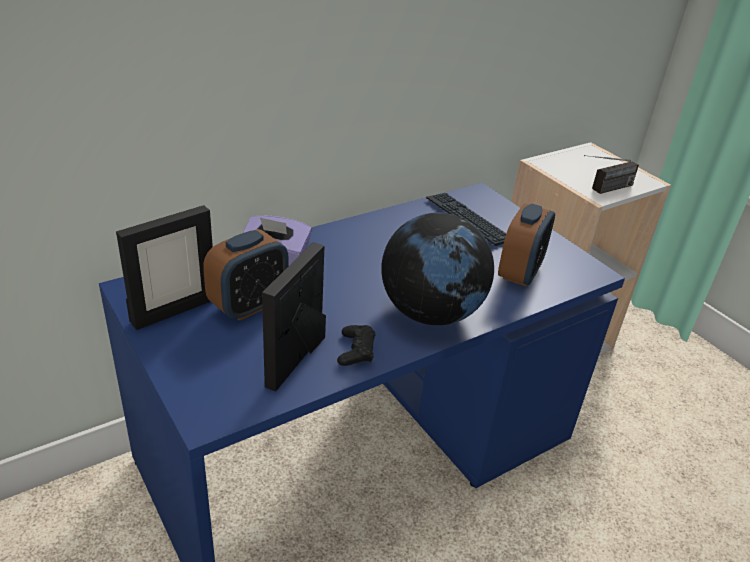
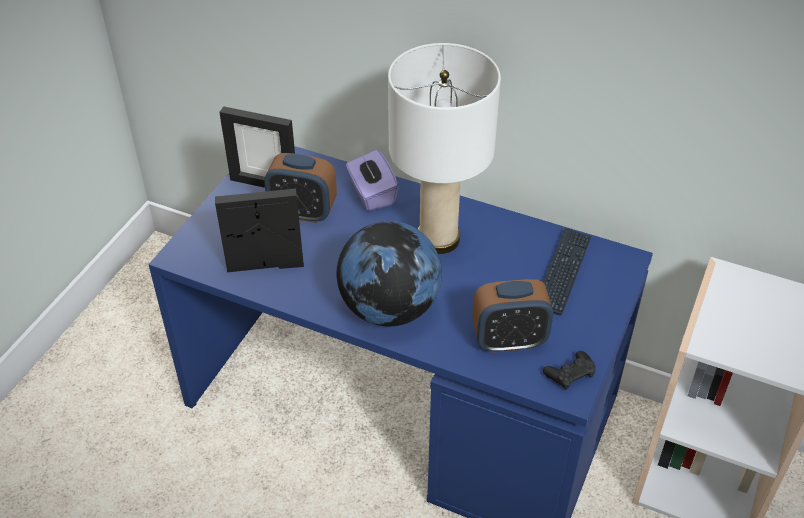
camera: 60 degrees right, 10 degrees up
black game controller [337,325,376,366] -> black game controller moved to [543,351,595,390]
radio [584,155,639,194] -> none
none -> white table lamp [388,43,501,254]

